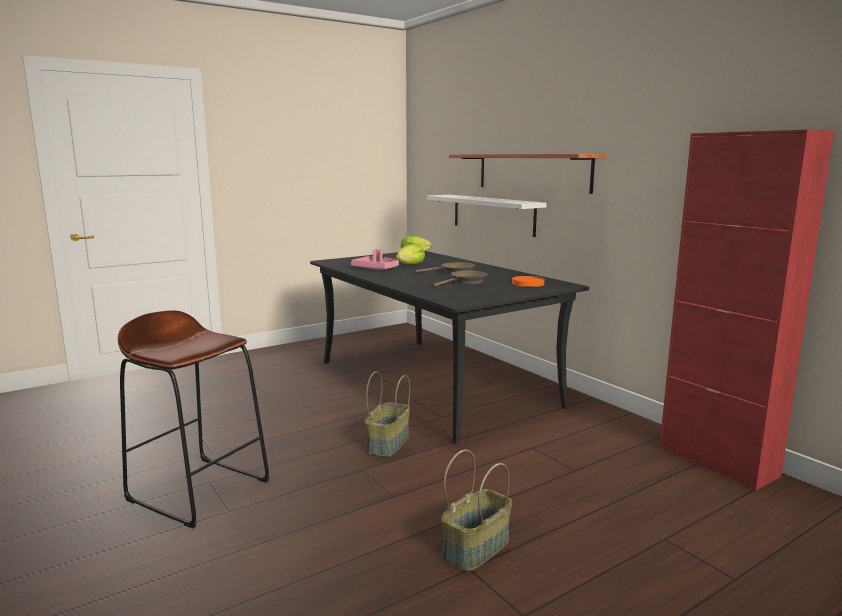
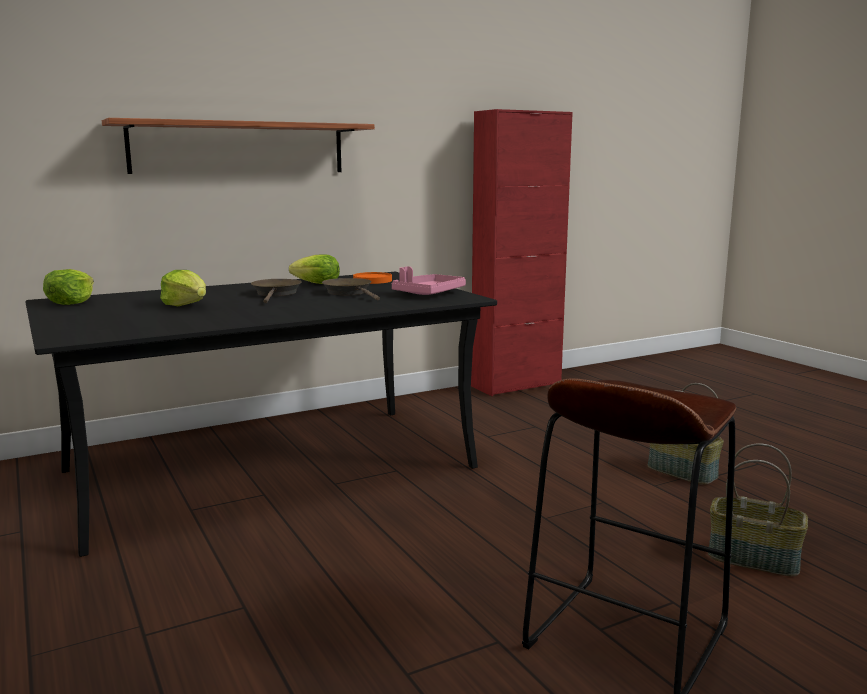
camera: 85 degrees left, 0 degrees up
pink tray [351,249,399,270] -> pink tray moved to [392,266,466,295]
basket [365,371,410,457] -> basket moved to [708,443,808,576]
white shelf [427,195,547,237] -> none
none -> lettuce [289,254,340,284]

